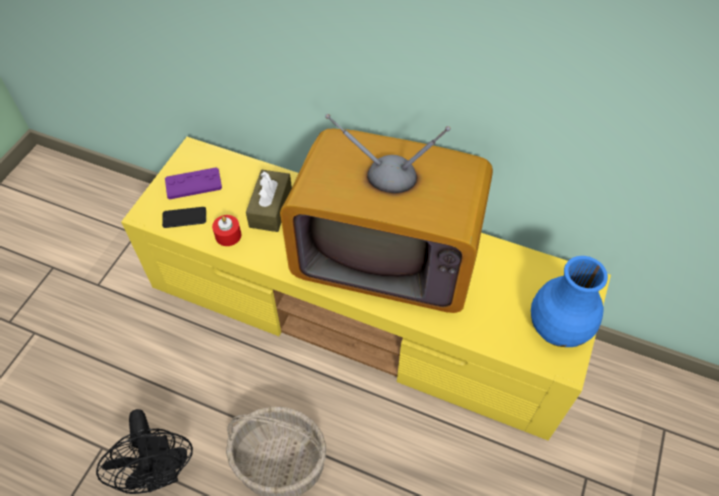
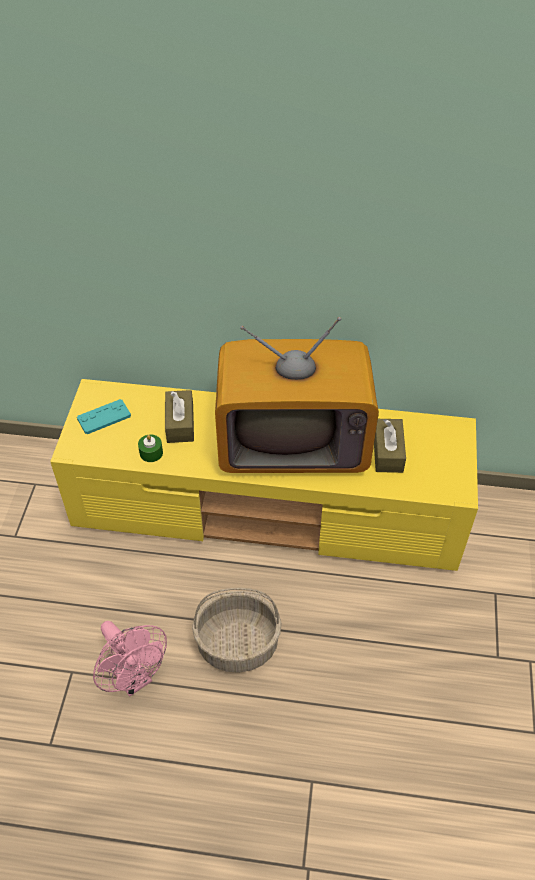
camera: 15 degrees left, 5 degrees down
black fan [96,409,193,494] -> pink fan [93,621,167,697]
phone [162,207,206,228] -> none
purple game controller [165,167,222,200] -> turquoise game controller [77,399,131,434]
red candle [212,215,241,246] -> green candle [138,434,163,462]
blue vase [531,256,608,347] -> none
none -> brown tissue box [374,419,406,473]

